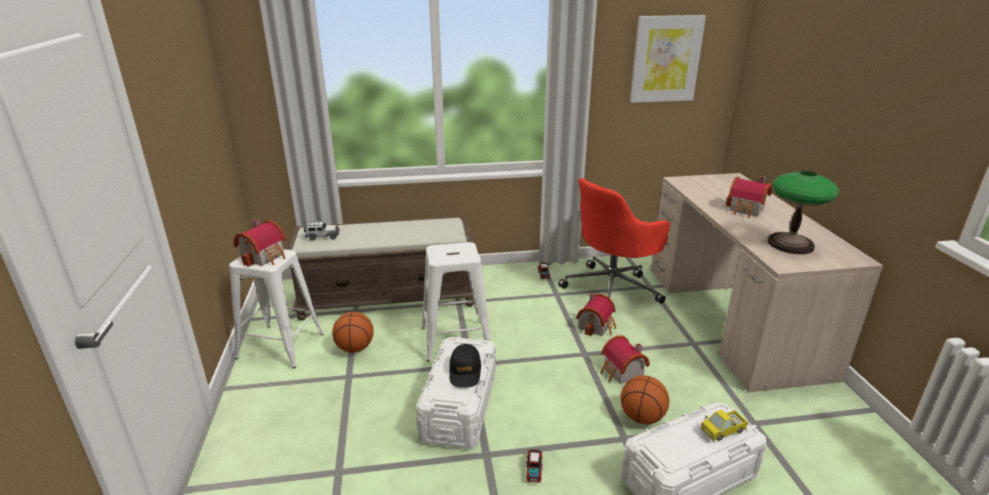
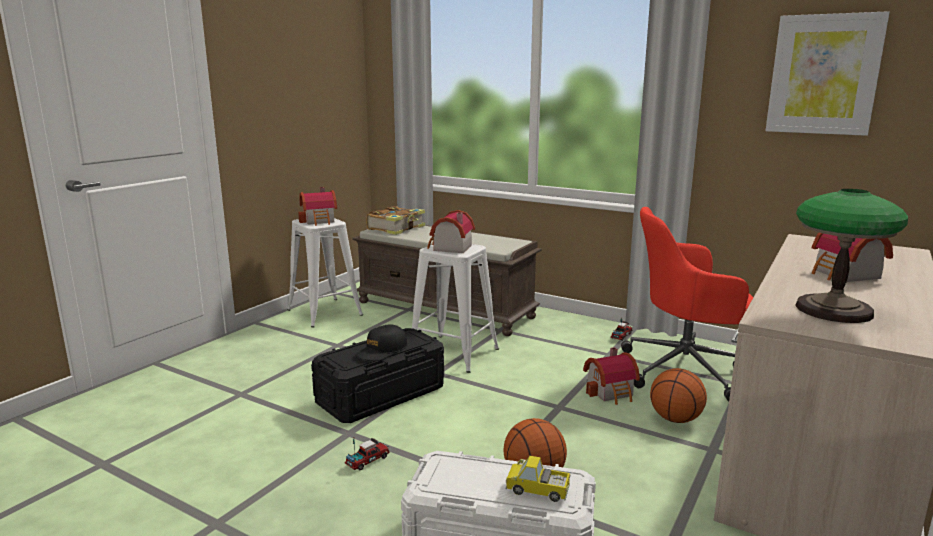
camera: 40 degrees right, 10 degrees down
toy car [304,221,340,241] -> book [366,206,425,235]
basketball [332,312,374,352] -> basketball moved to [650,368,707,423]
white storage box [416,336,496,449] -> black storage box [311,328,444,423]
toy house [600,336,650,384] -> toy house moved to [427,210,475,253]

